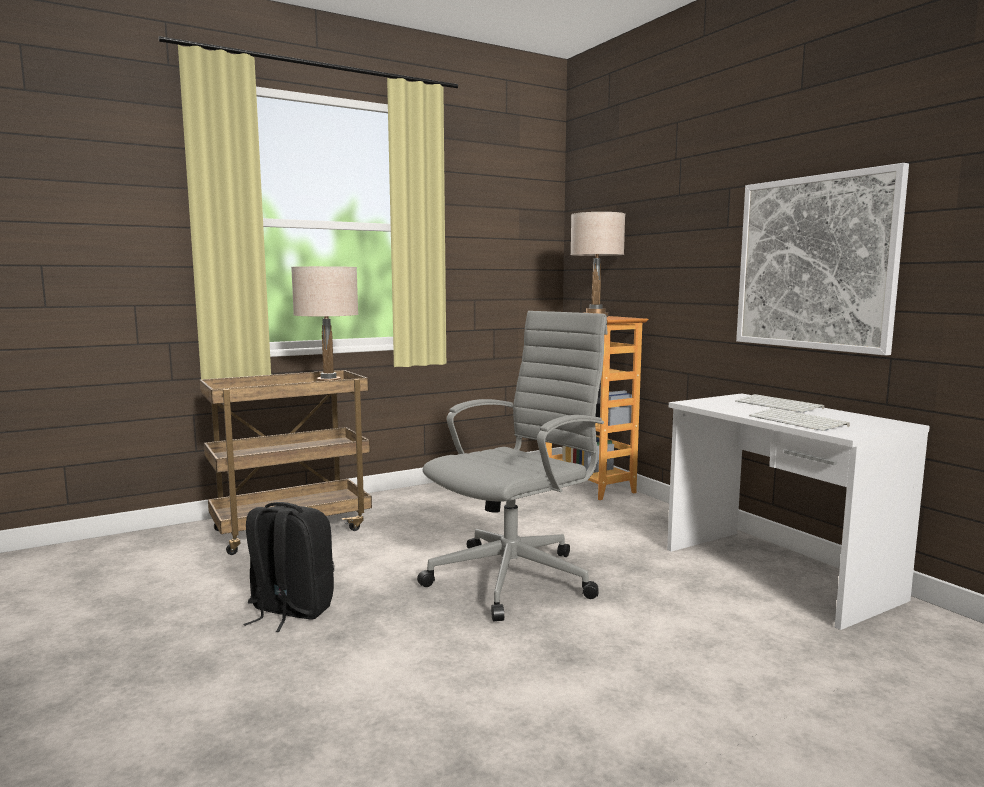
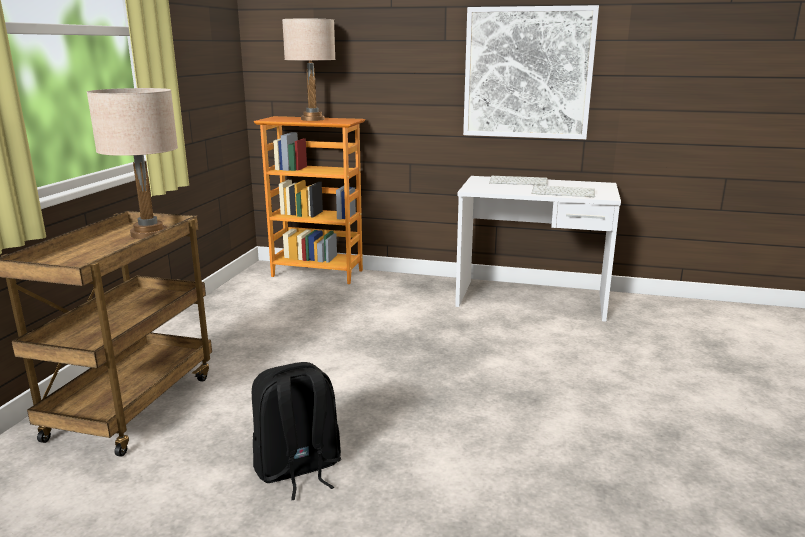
camera: 45 degrees left, 10 degrees up
grey office chair [417,311,608,621] -> none

